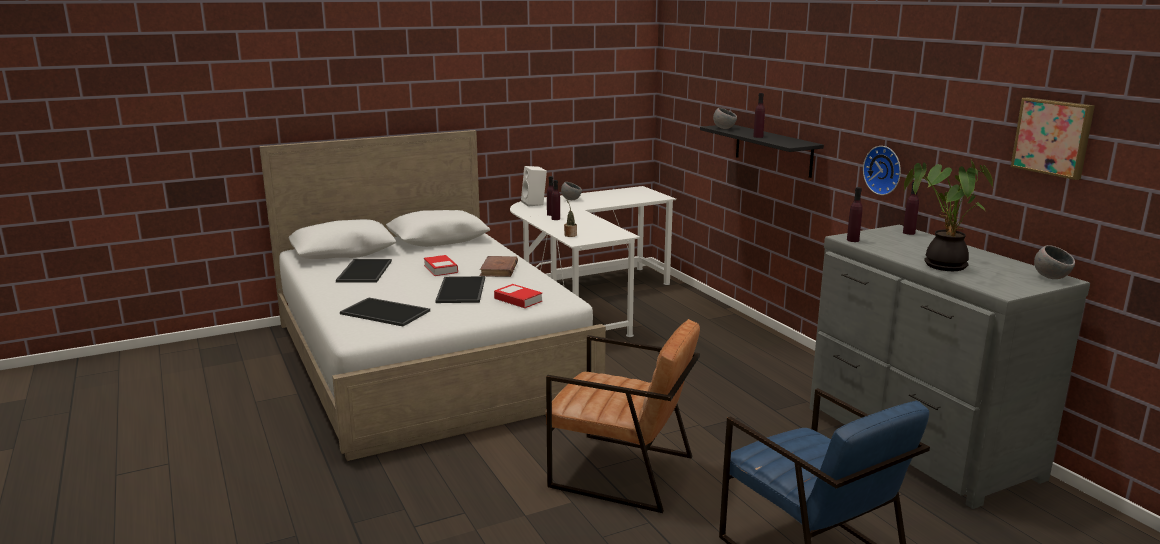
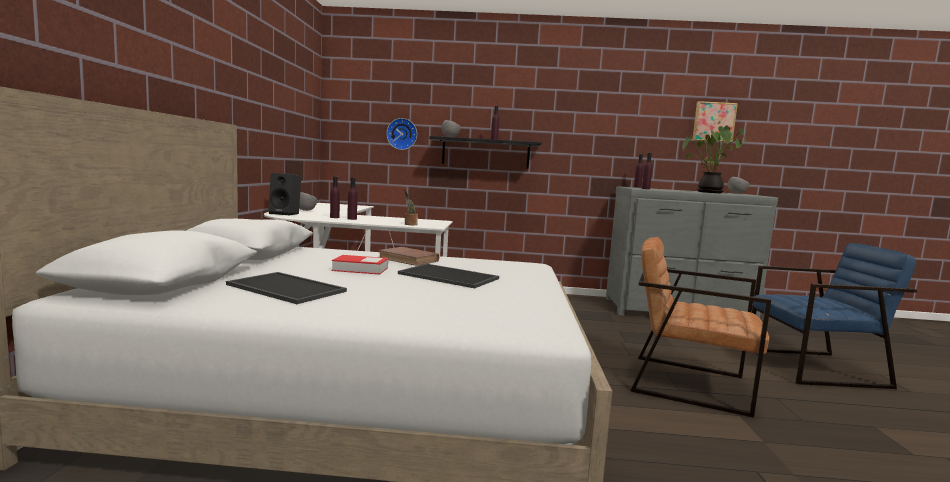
camera: 60 degrees left, 10 degrees down
tray [340,297,430,326] -> none
book [494,284,542,308] -> none
white speaker [521,166,547,207] -> black speaker [268,173,301,216]
brown armchair [546,319,700,513] -> brown armchair turned 120 degrees counterclockwise [630,237,771,418]
wall clock [863,146,901,195] -> wall clock moved to [386,118,417,150]

